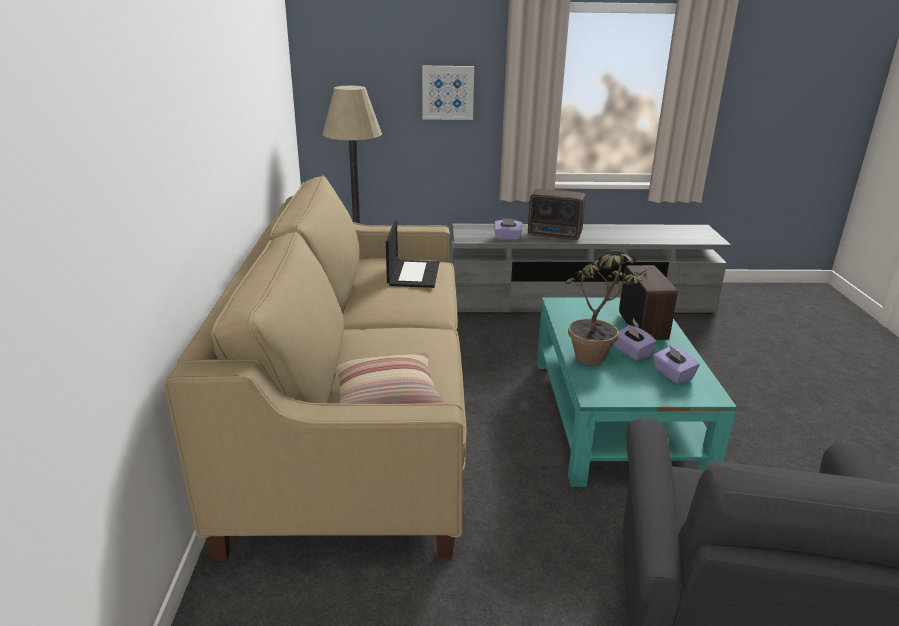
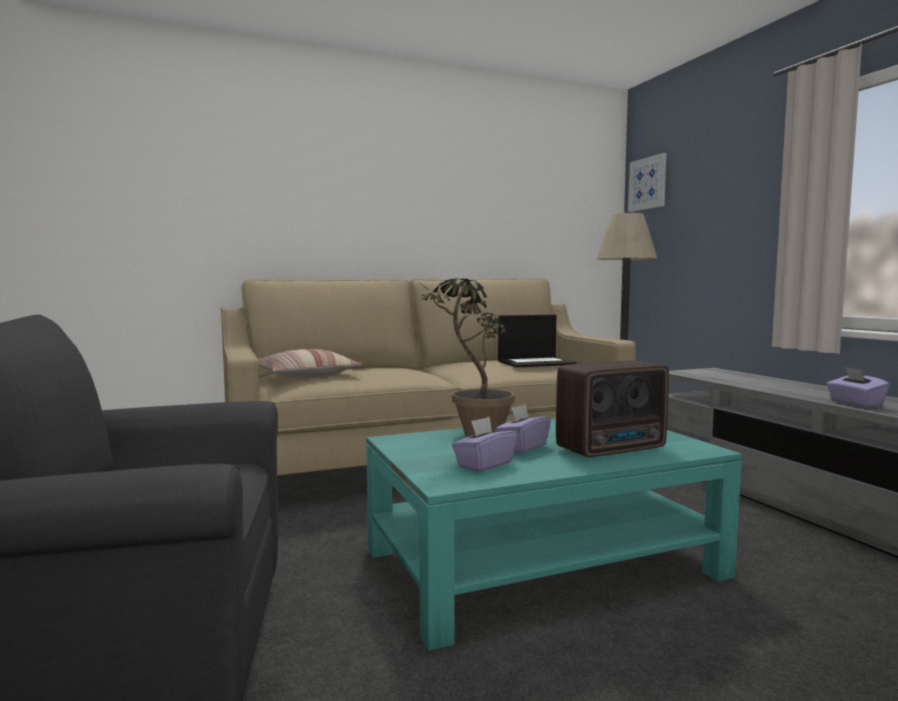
camera: 70 degrees right, 20 degrees down
picture [422,66,474,120] -> picture moved to [628,153,666,212]
purple tissue box [494,218,522,240] -> purple tissue box moved to [826,367,890,408]
radio [528,189,586,240] -> none

